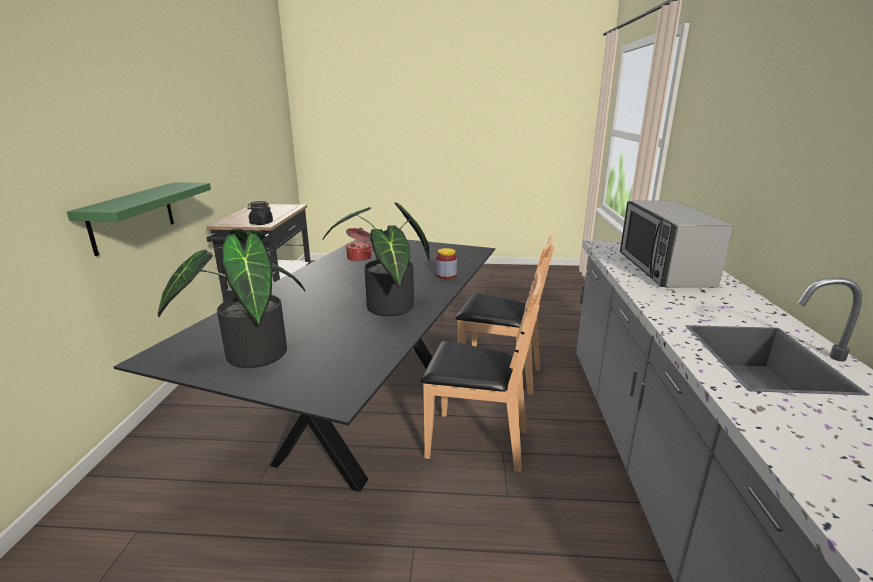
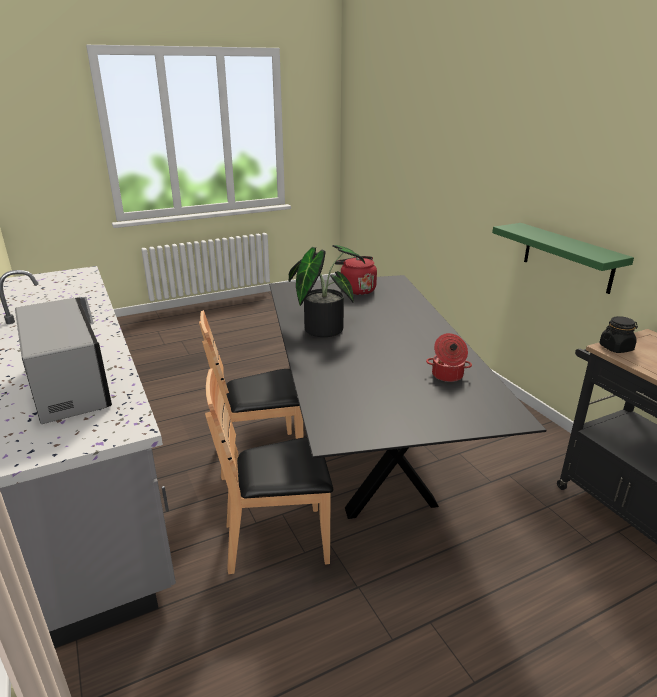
camera: 150 degrees right, 5 degrees up
potted plant [158,229,305,368] -> red kettle [335,256,377,295]
jar [436,248,457,279] -> none

